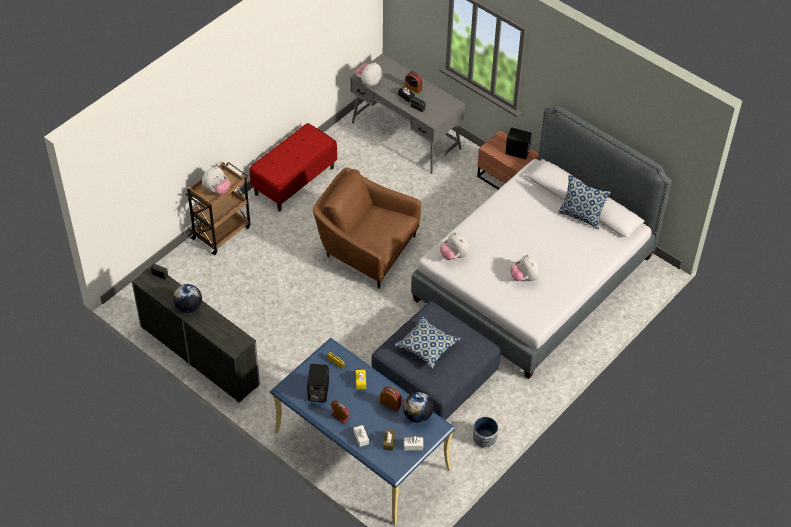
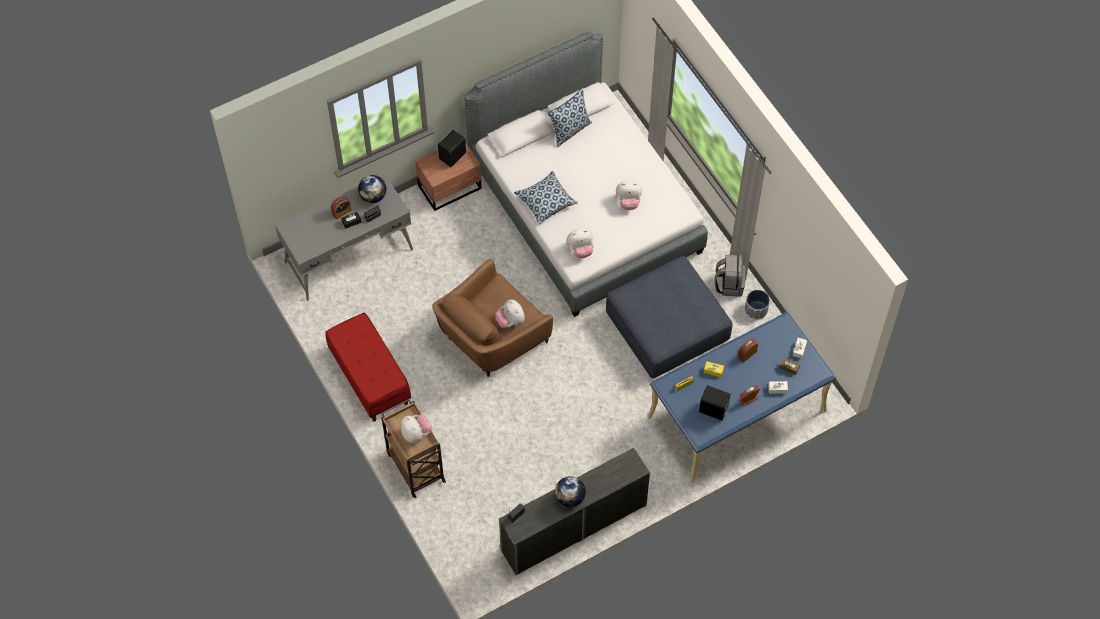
camera: 70 degrees left, 10 degrees up
plush toy [355,62,382,87] -> plush toy moved to [495,299,525,328]
pillow [395,316,461,369] -> pillow moved to [514,171,578,225]
globe [403,392,434,423] -> globe moved to [358,175,386,203]
none -> grey backpack [715,255,745,297]

